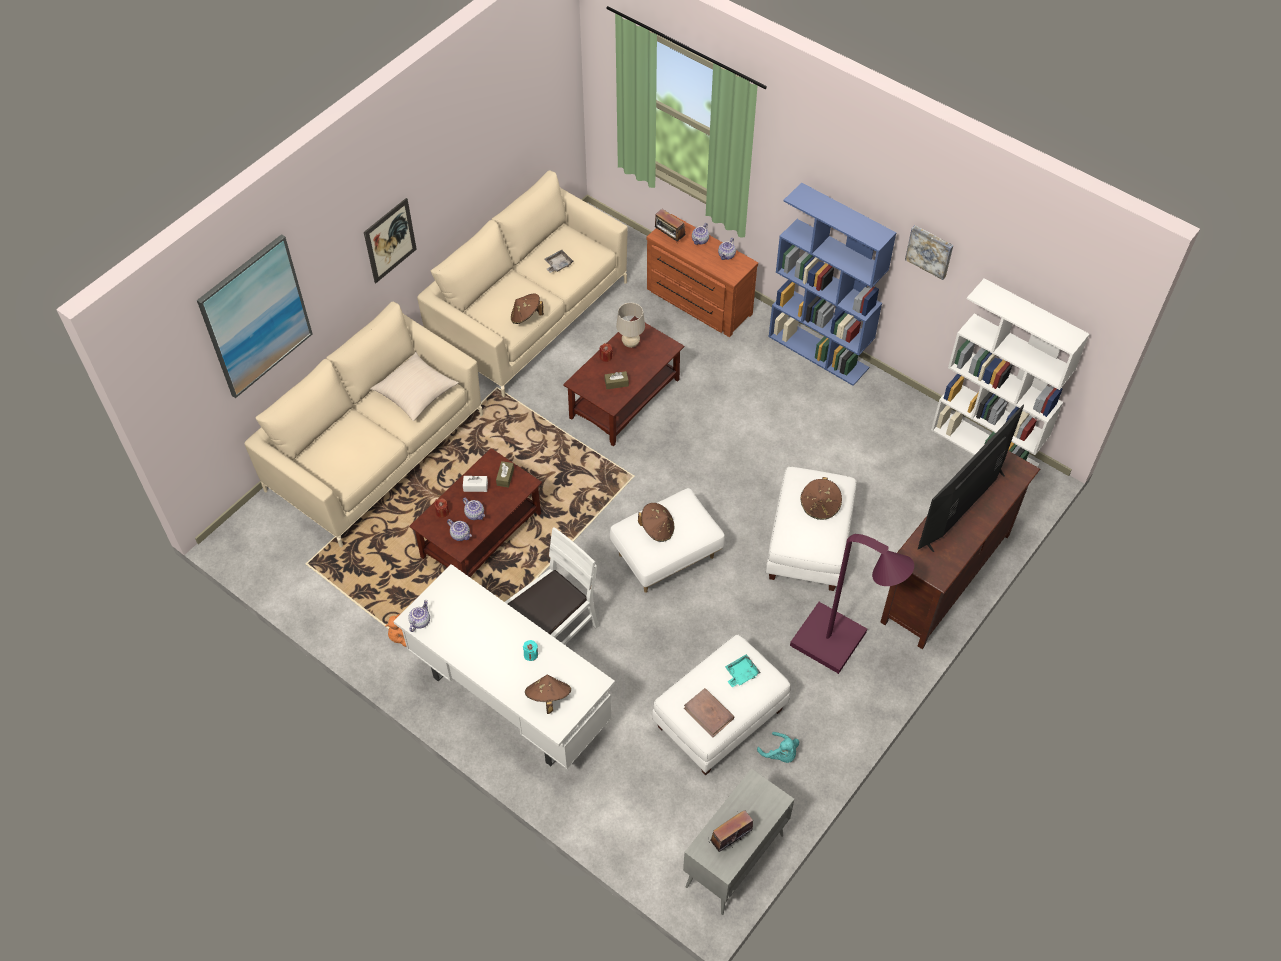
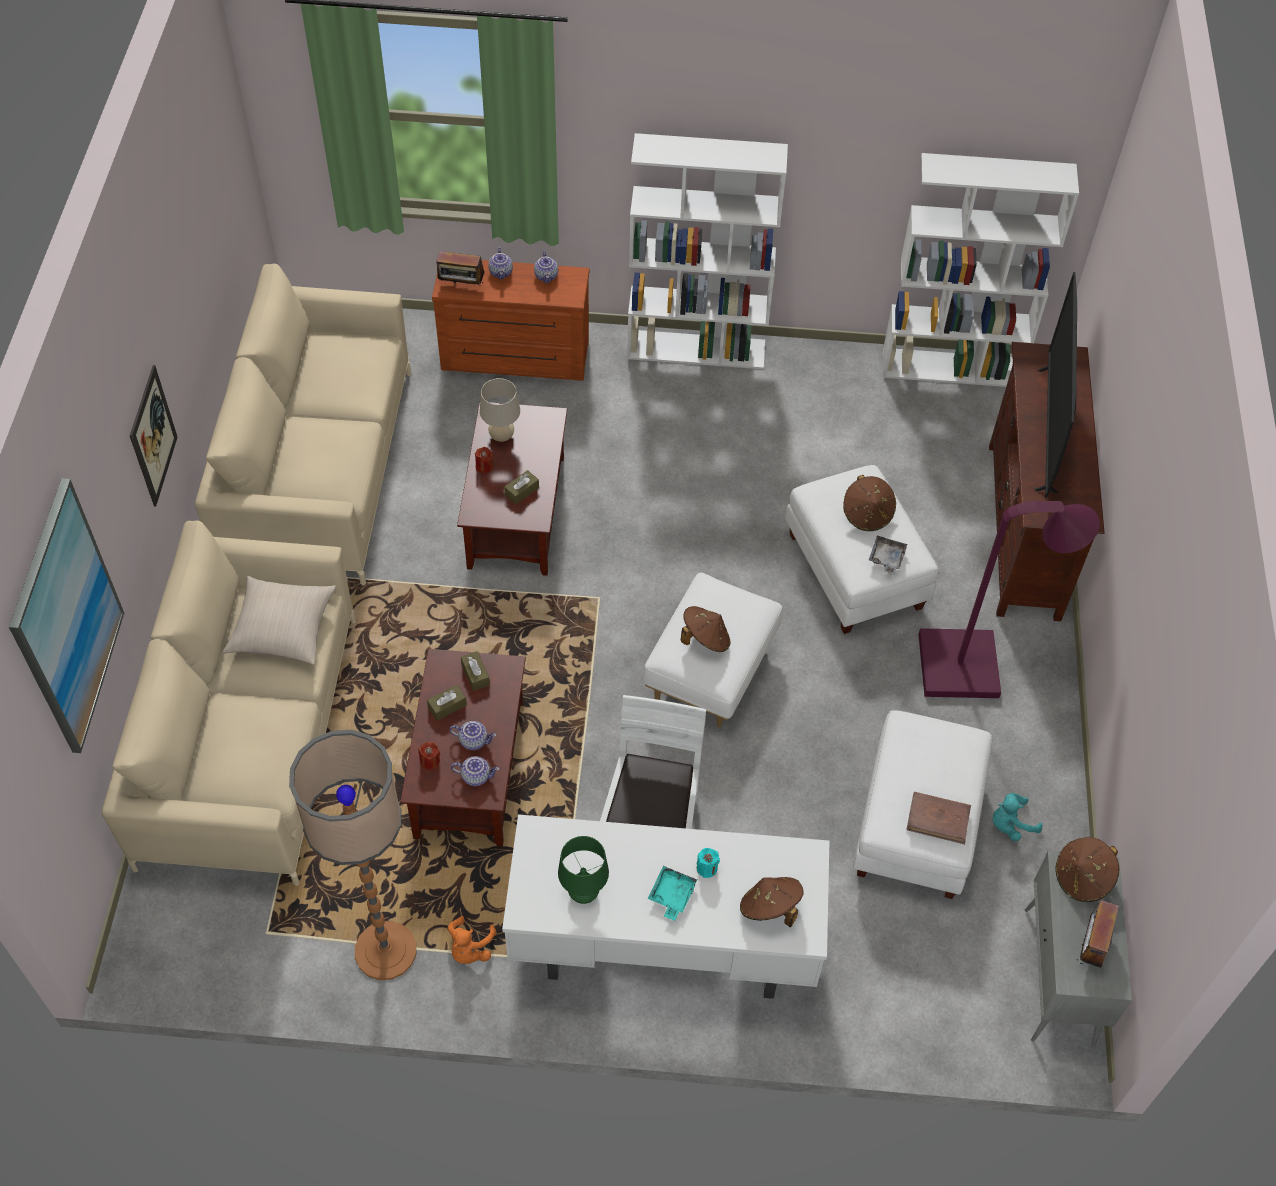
camera: 35 degrees left, 0 degrees up
teapot [408,600,430,632] -> none
white tissue box [463,476,488,492] -> brown tissue box [427,685,467,721]
brown hat [511,294,544,324] -> brown hat moved to [1055,837,1120,902]
grey tray [545,250,574,273] -> grey tray moved to [869,535,908,575]
turquoise tray [725,654,761,687] -> turquoise tray moved to [648,866,697,921]
turquoise plush toy [757,732,799,763] -> turquoise plush toy turned 150 degrees clockwise [993,793,1042,841]
blue bookcase [769,182,896,386] -> white bookcase [627,133,788,369]
picture [905,225,954,280] -> none
none -> floor lamp [289,730,416,980]
none -> green table lamp [558,836,609,904]

